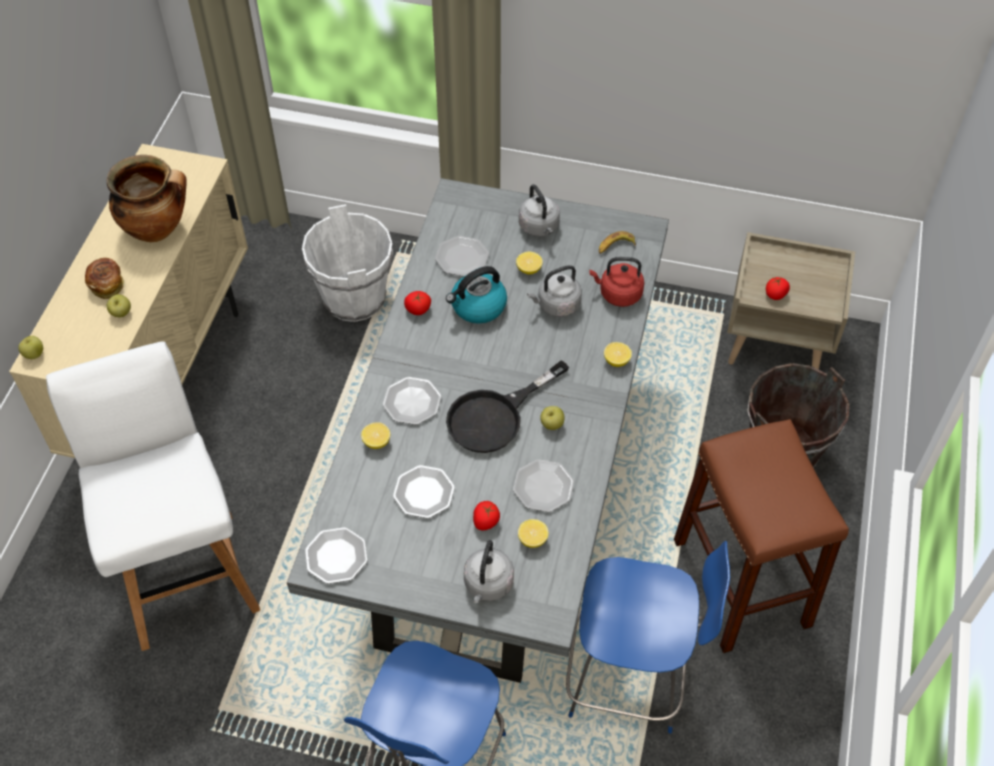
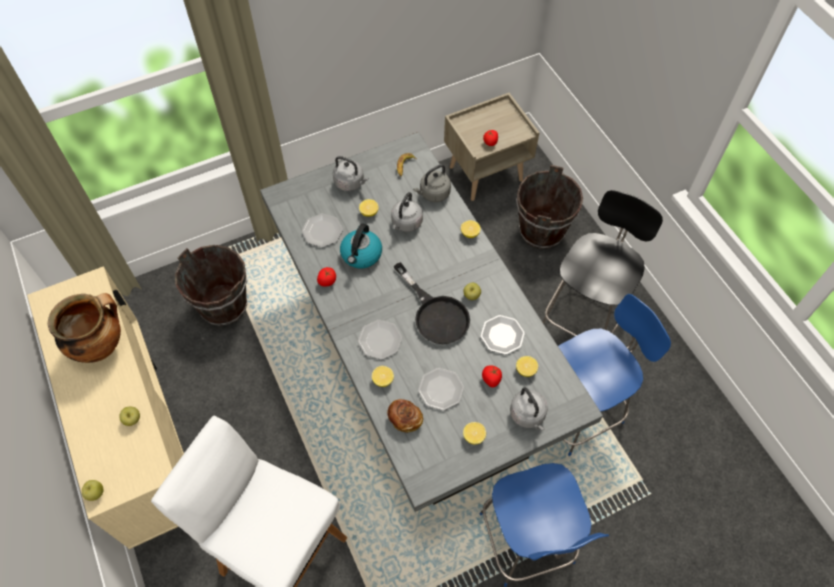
camera: 40 degrees left, 5 degrees up
bread [85,258,125,299] -> bread moved to [387,399,423,433]
white bucket [302,204,393,322] -> brown bucket [175,245,247,326]
plate [305,527,368,584] -> none
black frying pan [446,360,569,453] -> black frying pan turned 45 degrees counterclockwise [394,262,470,344]
red kettle [589,257,644,307] -> grey kettle [413,164,451,202]
brown stool [674,419,849,653] -> black chair [543,190,663,336]
none -> lemon [463,422,486,444]

